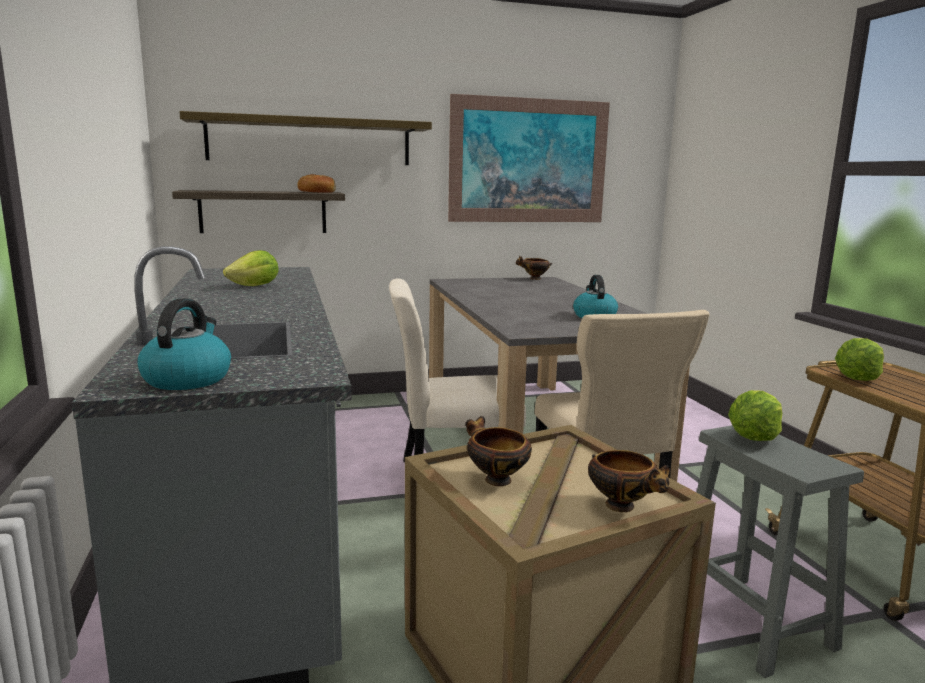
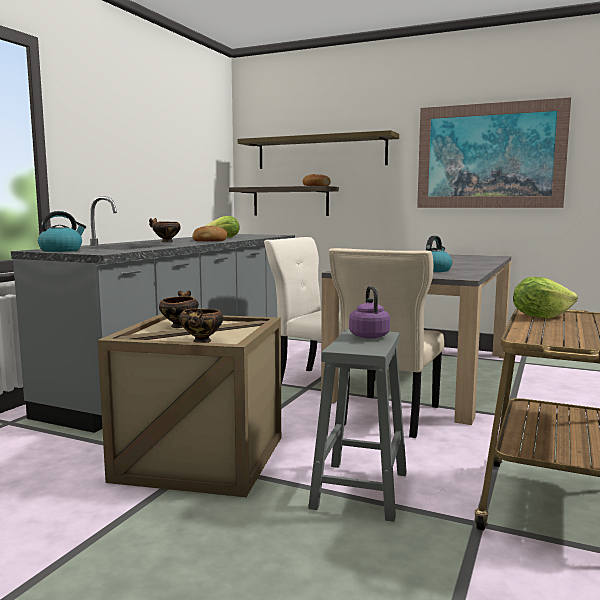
camera: 40 degrees right, 5 degrees down
bowl [516,256,552,280] -> bowl moved to [149,218,181,242]
lettuce [728,390,782,441] -> purple kettle [349,286,390,339]
none -> bread [192,226,227,241]

